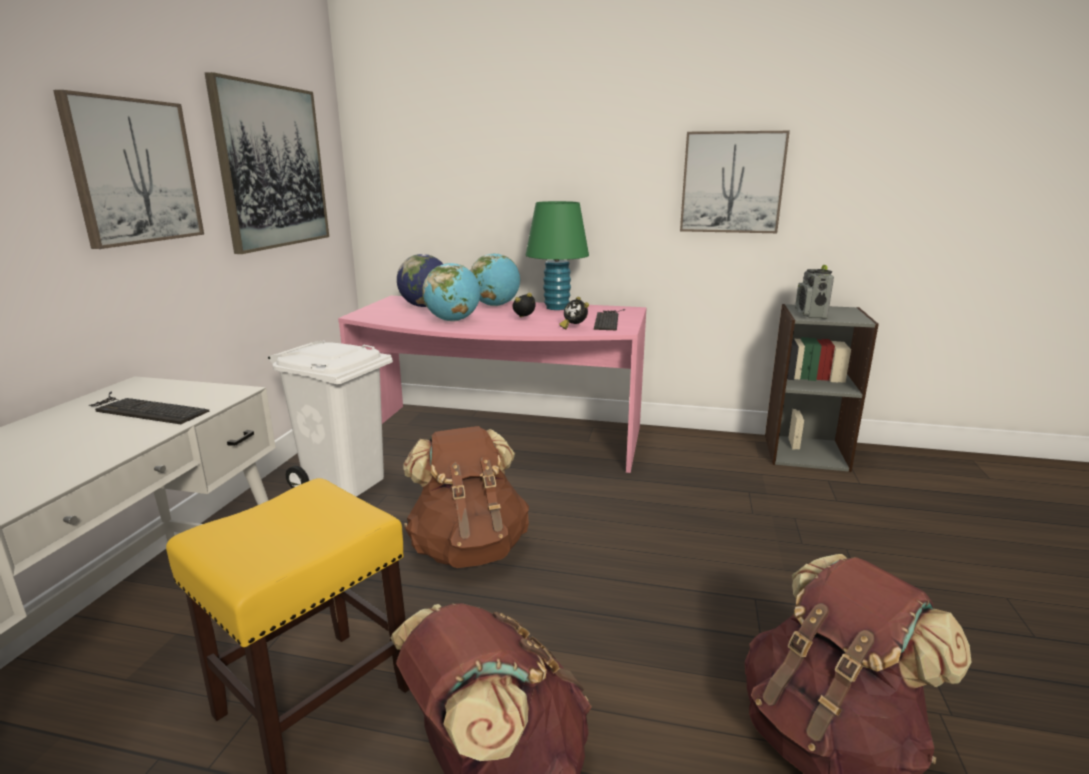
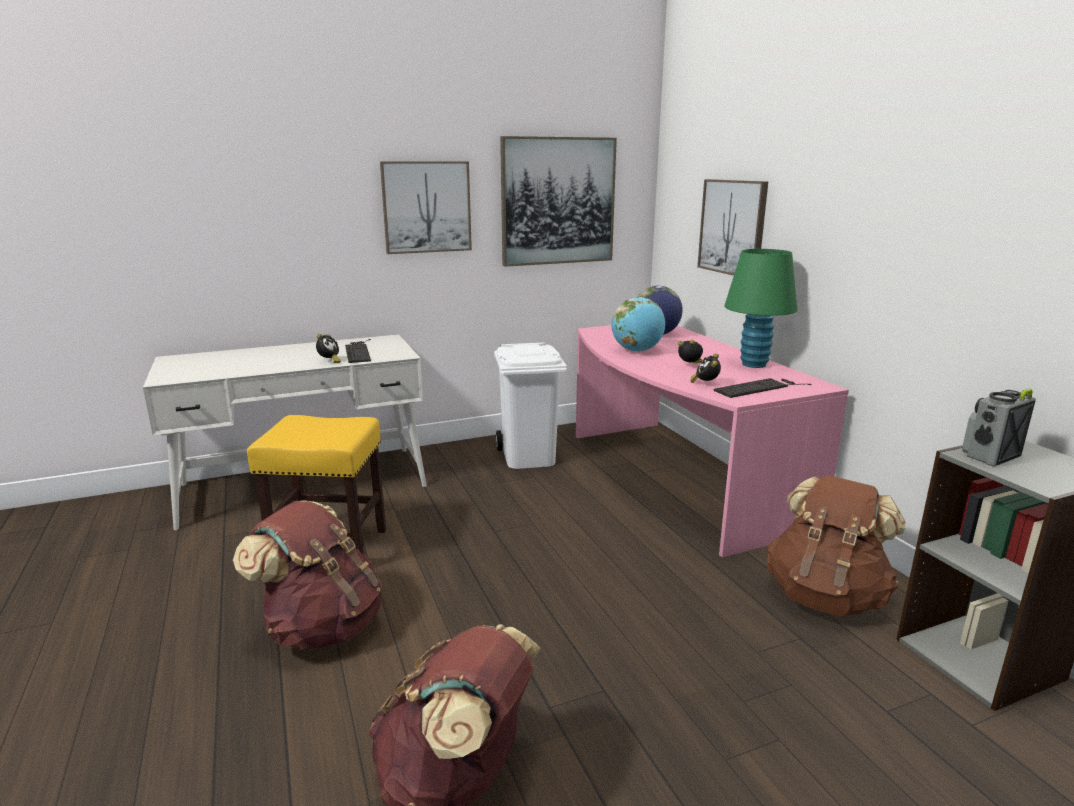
camera: 55 degrees right, 0 degrees up
brown backpack [403,426,529,568] -> brown backpack moved to [767,475,906,616]
globe [470,253,520,306] -> none
picture [680,131,790,233] -> picture moved to [697,179,768,276]
none -> alarm clock [316,334,341,363]

